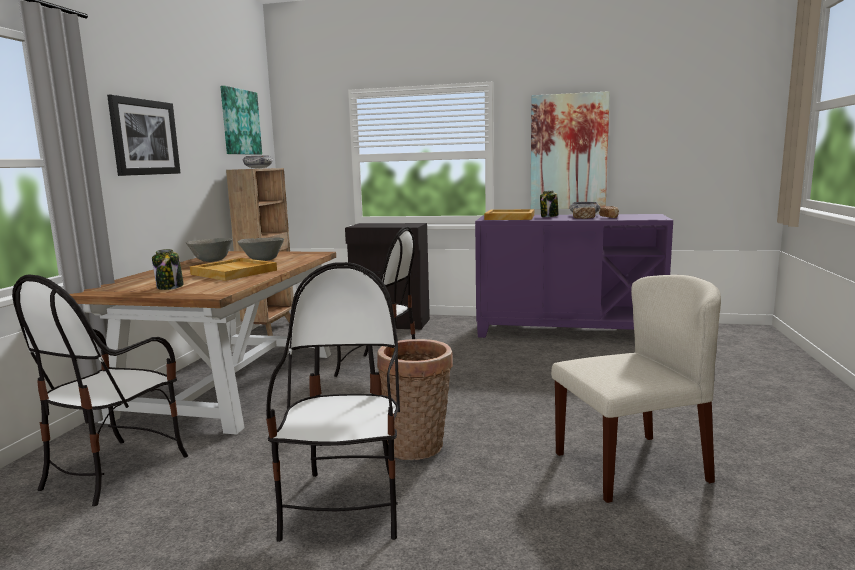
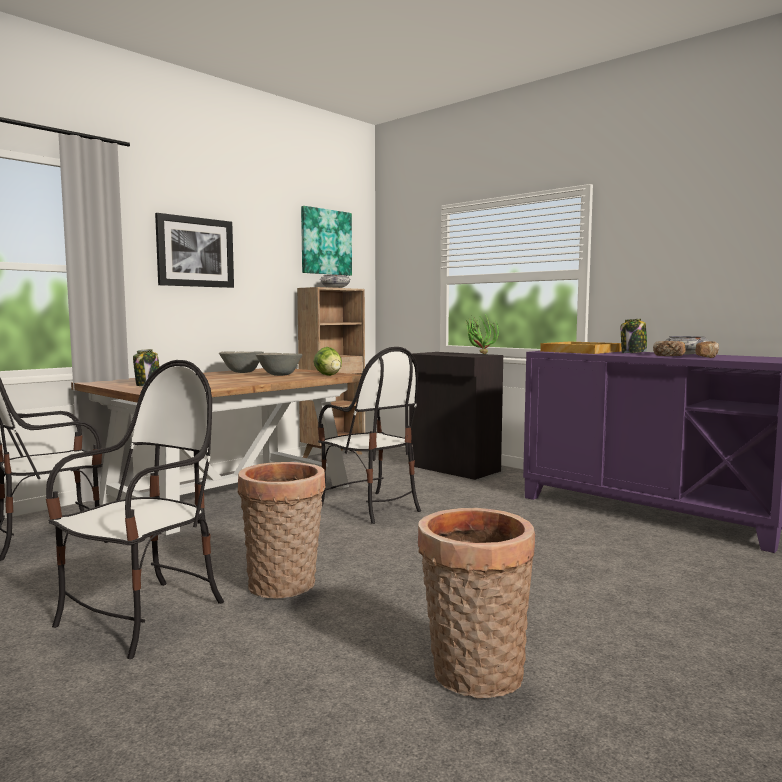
camera: 30 degrees right, 5 degrees down
beige tray [190,258,277,281] -> none
picture [530,91,610,209] -> none
beige chair [551,275,721,503] -> basket [418,508,535,698]
none -> lettuce [313,347,342,376]
none -> potted plant [464,314,499,354]

